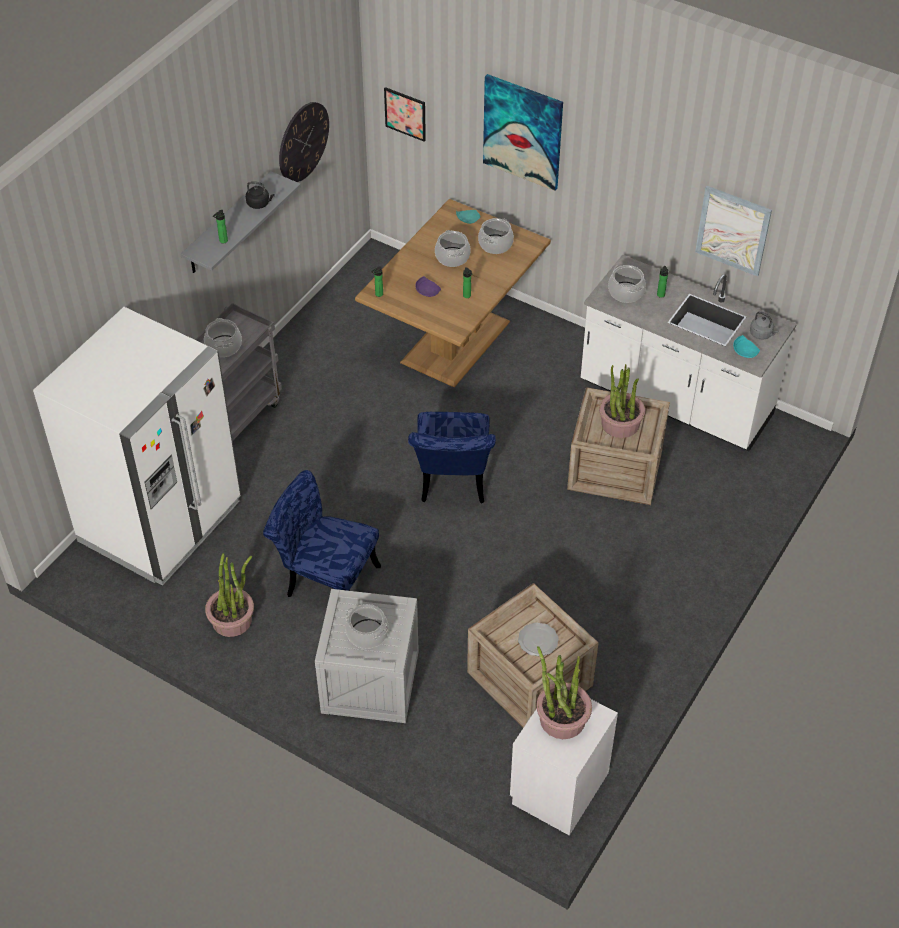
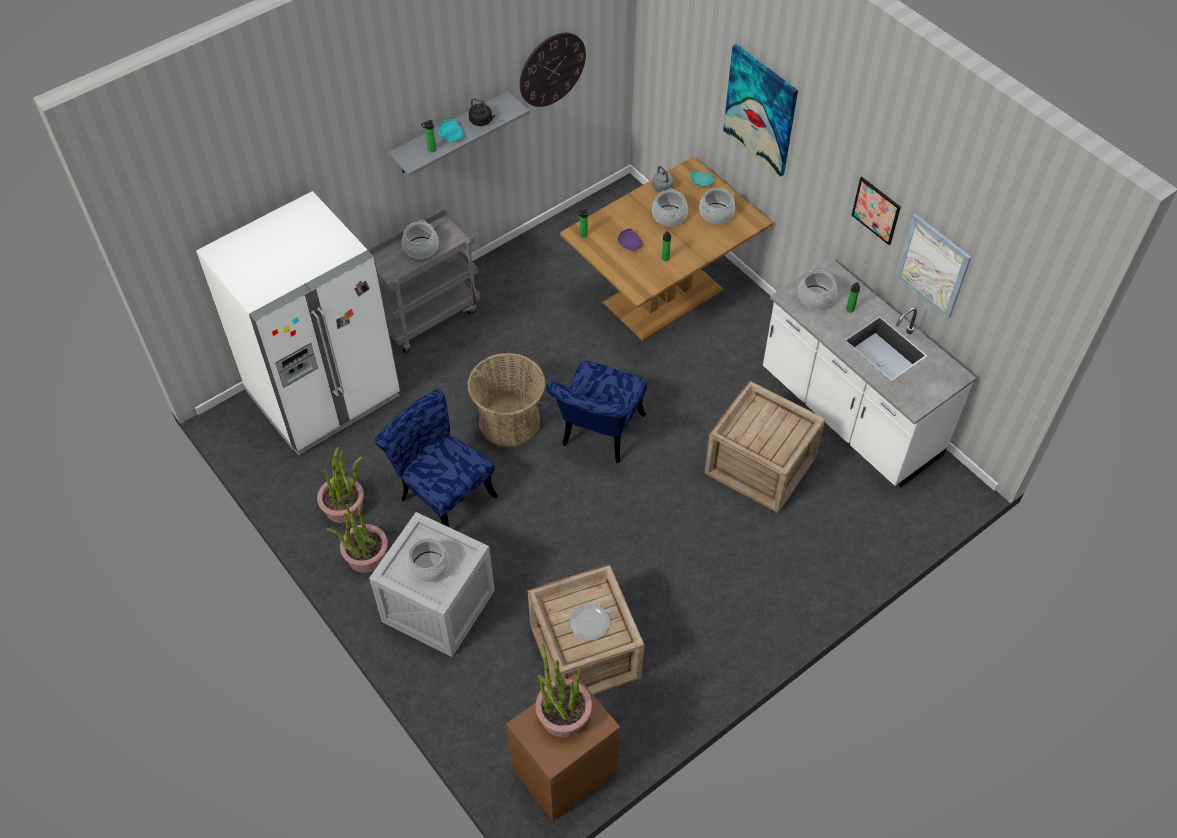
camera: 20 degrees right, 5 degrees up
picture [384,87,426,142] -> picture moved to [852,177,901,245]
white nightstand [510,699,618,836] -> brown nightstand [506,674,620,821]
potted plant [599,364,645,438] -> potted plant moved to [327,504,388,573]
turquoise plate [733,335,760,358] -> turquoise plate moved to [437,119,463,142]
grey kettle [750,312,778,340] -> grey kettle moved to [652,166,674,192]
none -> basket [467,353,545,447]

